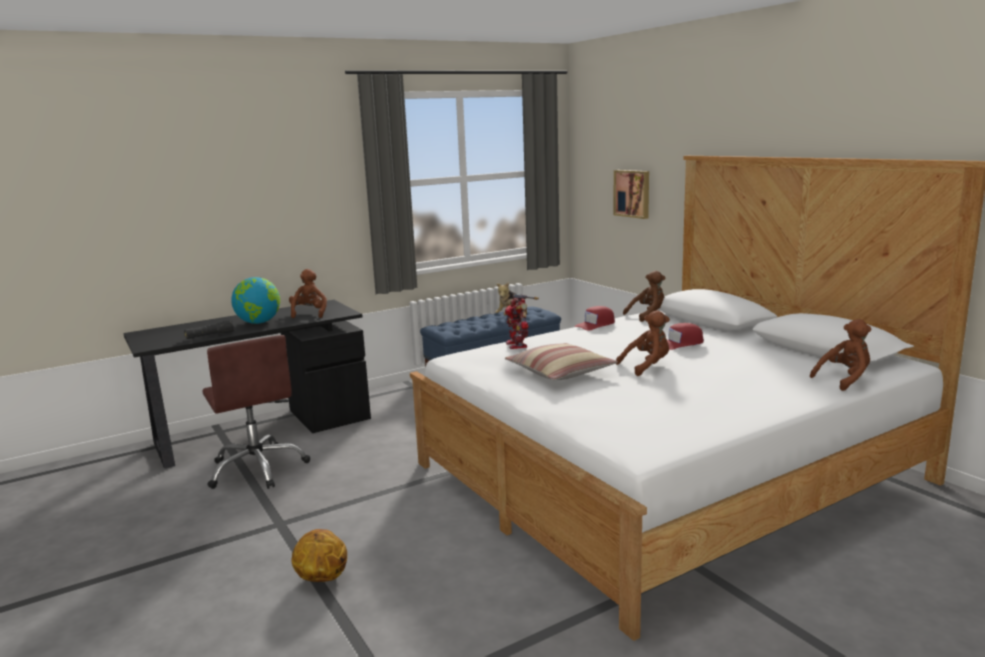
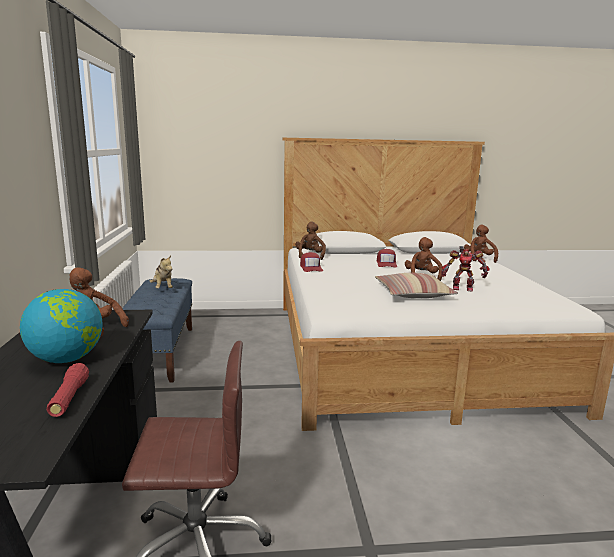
camera: 65 degrees left, 0 degrees up
black flashlight [184,320,234,339] -> red flashlight [47,363,89,417]
basketball [291,529,347,582] -> none
toy robot [505,294,539,349] -> toy robot moved to [441,246,490,292]
picture [613,170,649,219] -> none

